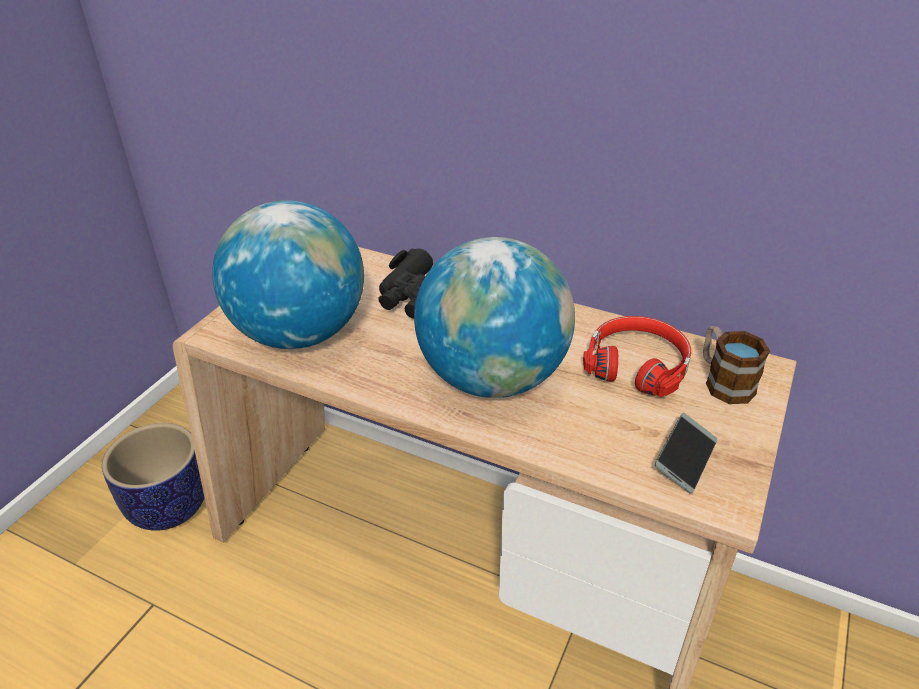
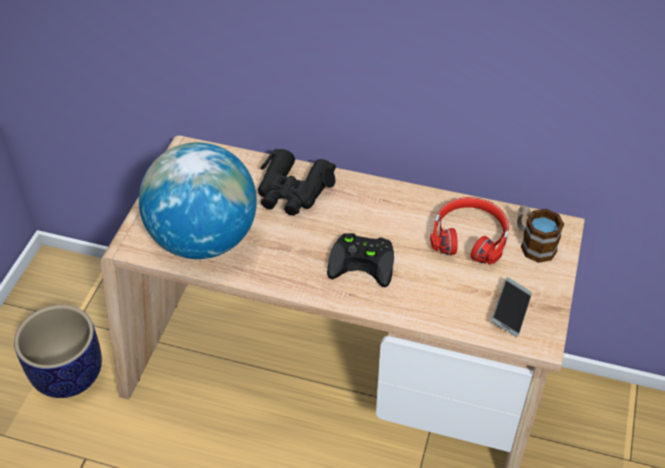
camera: 10 degrees left, 10 degrees up
globe [414,237,575,398] -> black game controller [327,233,394,287]

